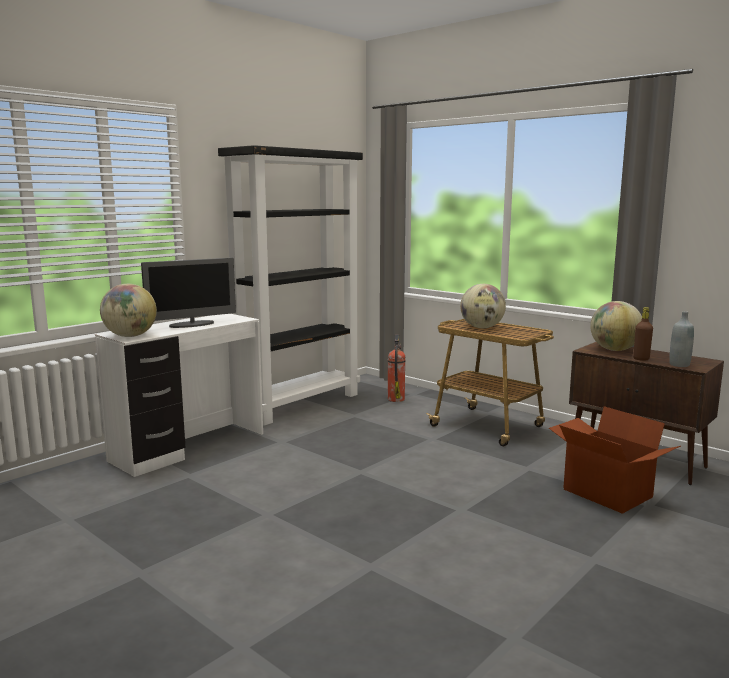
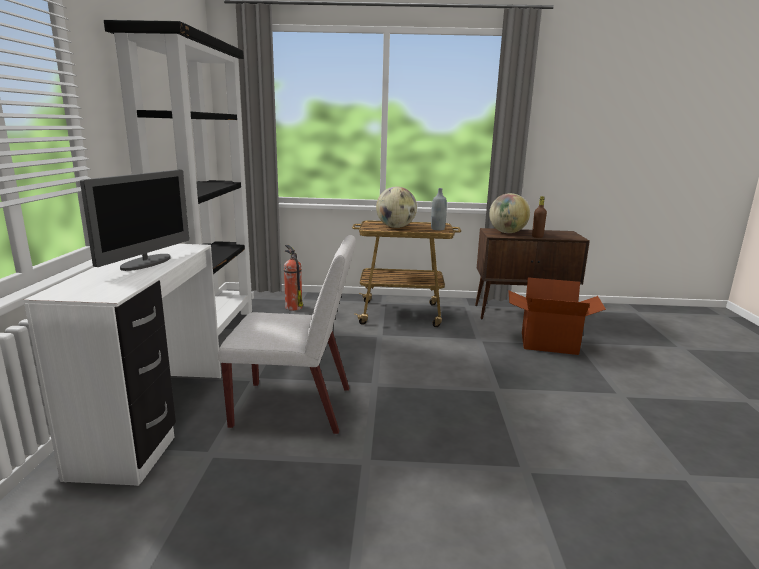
camera: 40 degrees left, 5 degrees up
globe [100,284,157,337] -> none
grey bottle [669,311,694,367] -> grey bottle moved to [431,188,447,230]
none -> white chair [218,235,356,434]

